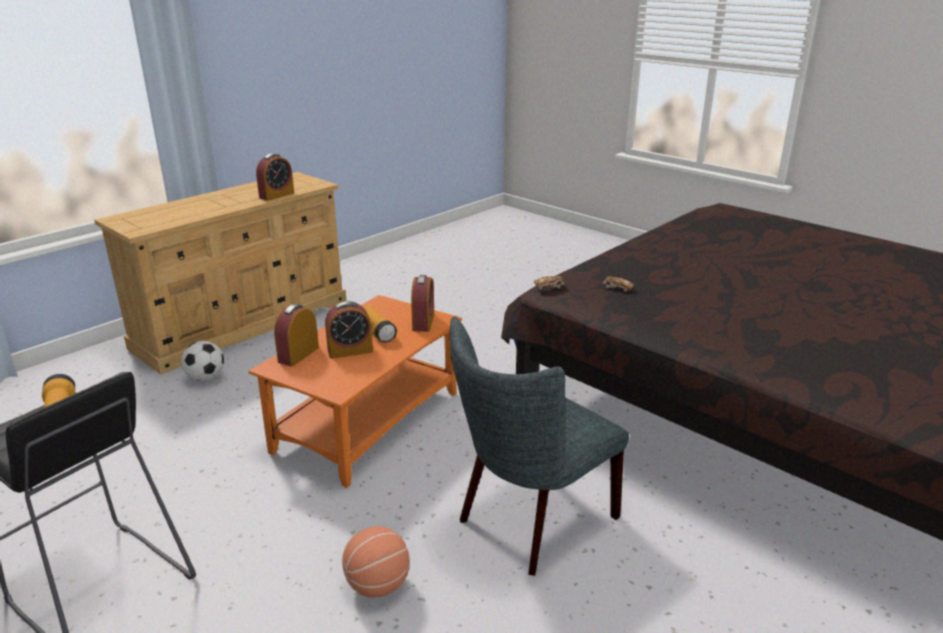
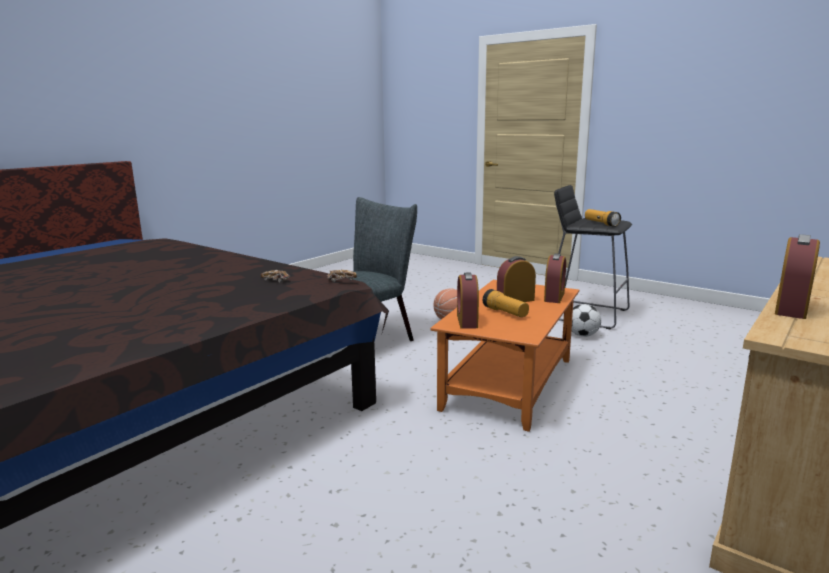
camera: 175 degrees right, 10 degrees down
football [181,341,224,381] -> football moved to [571,304,601,337]

